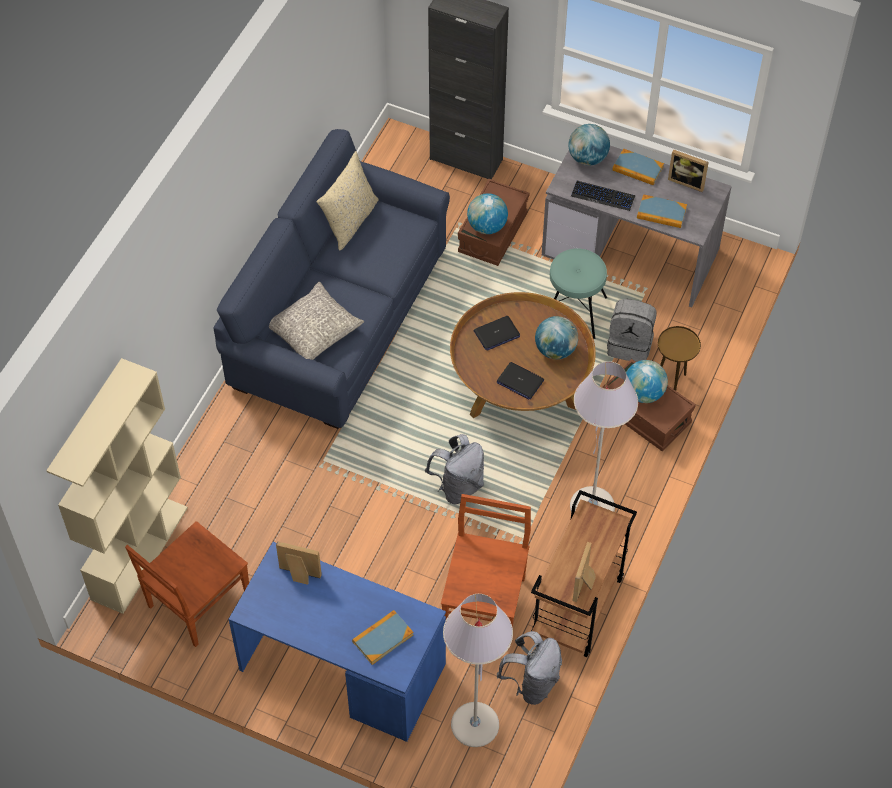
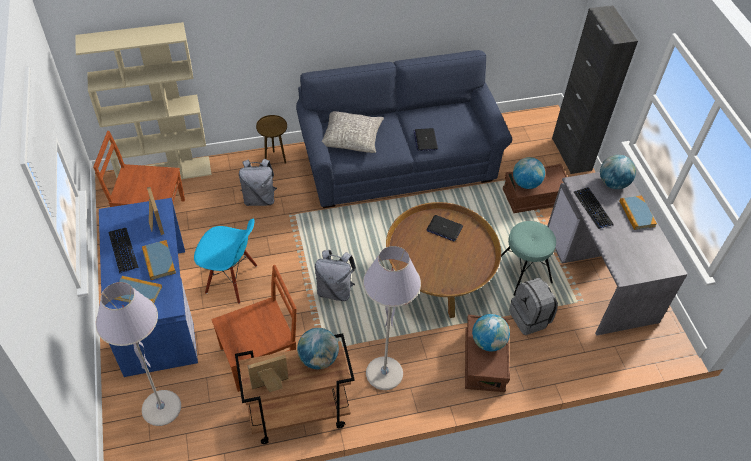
camera: 50 degrees right, 5 degrees down
beige pillow [317,151,379,250] -> none
laptop [497,362,544,399] -> laptop moved to [414,128,438,151]
grey backpack [497,631,562,705] -> grey backpack moved to [239,159,277,206]
globe [535,316,578,359] -> globe moved to [297,328,339,369]
book [637,194,687,228] -> book moved to [142,240,176,280]
brown side table [658,326,701,391] -> brown side table moved to [256,115,287,164]
picture frame [668,149,709,192] -> none
none -> keyboard [109,228,139,273]
none -> blue chair [194,219,257,304]

